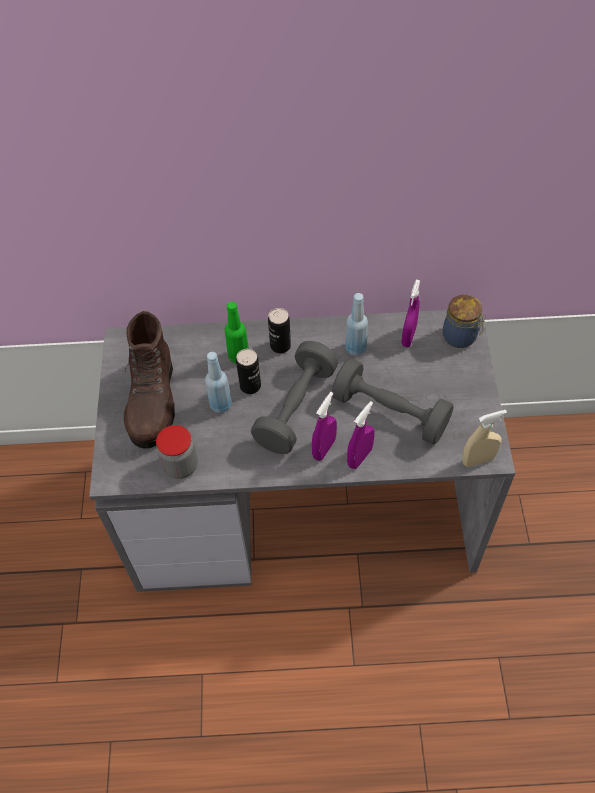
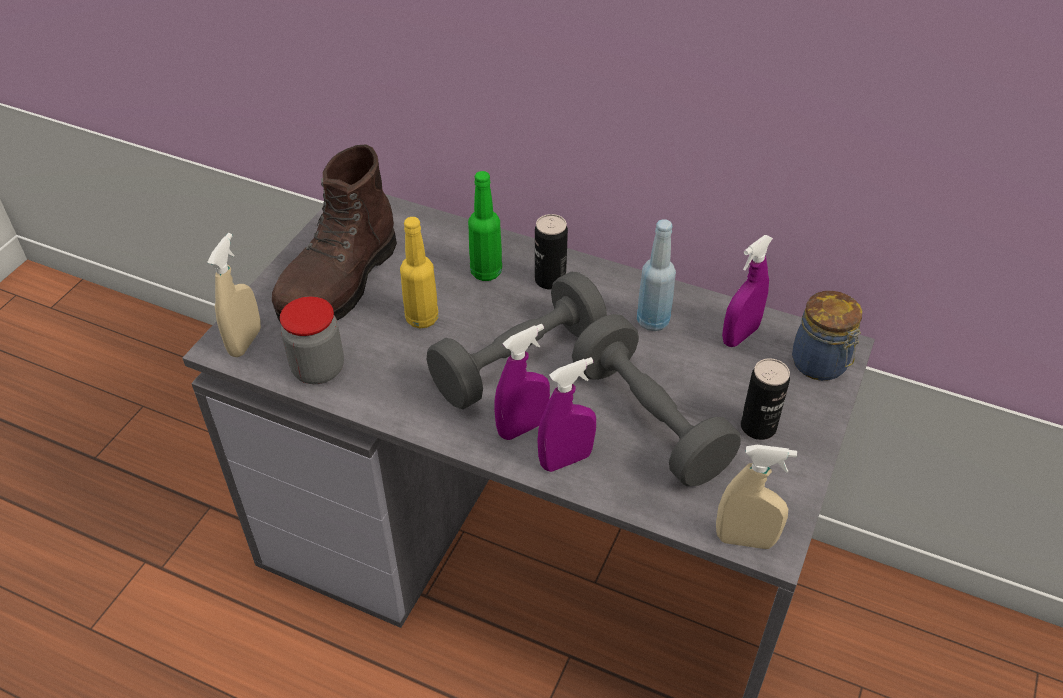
camera: 25 degrees right, 10 degrees down
blue bottle [205,352,231,413] -> yellow bottle [400,217,438,328]
can [236,349,261,394] -> can moved to [741,359,790,440]
none -> beige spray bottle [207,233,261,357]

